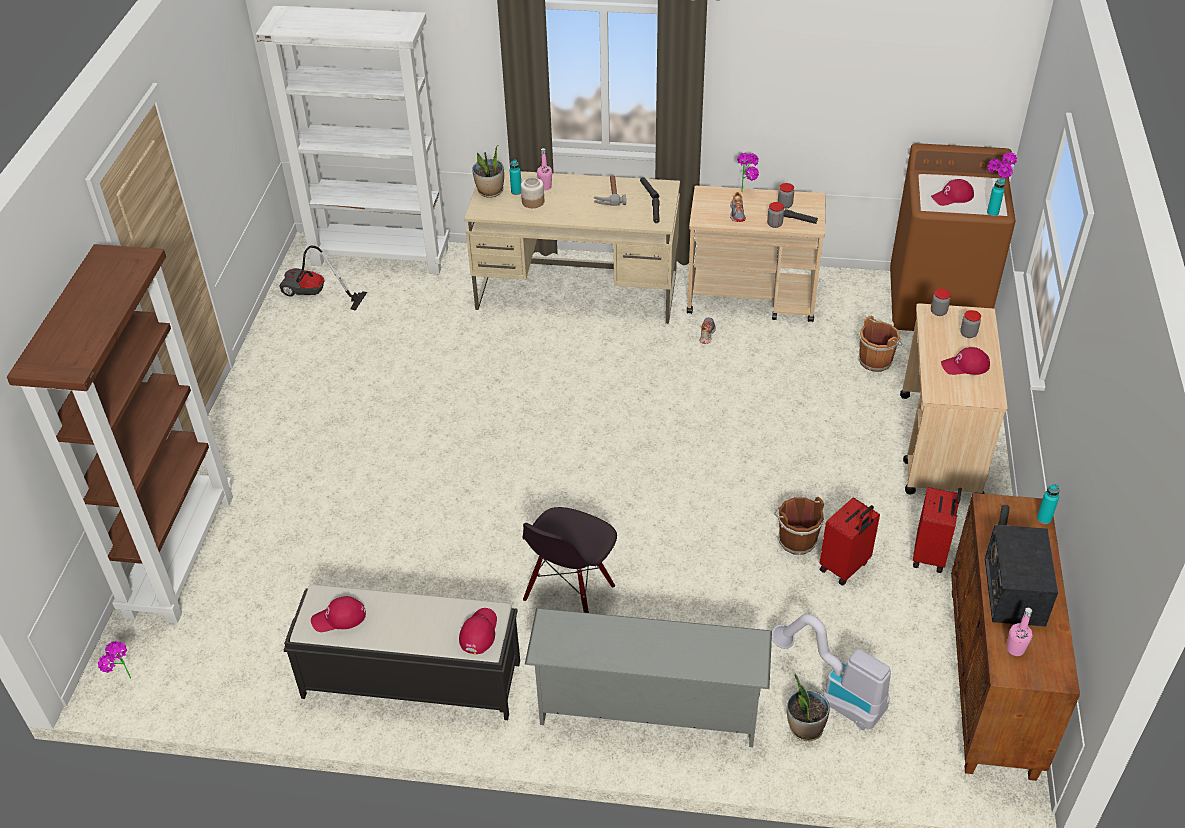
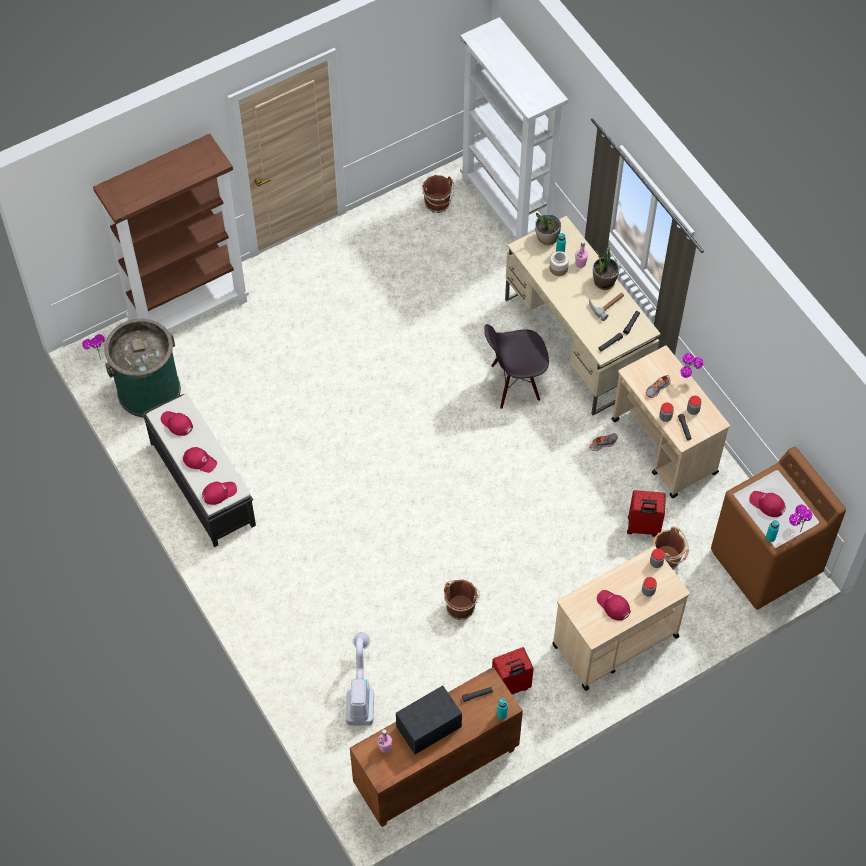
camera: 50 degrees right, 15 degrees up
vacuum cleaner [279,245,367,311] -> brown bucket [422,175,454,213]
black chair [522,507,617,613] -> black chair moved to [484,324,549,409]
grey shoe rack [525,608,772,747] -> none
potted plant [787,674,830,741] -> potted plant moved to [593,247,619,290]
red suitcase [820,497,880,585] -> red suitcase moved to [627,490,666,537]
none -> green trash can [104,318,181,418]
none -> red cap [183,447,217,473]

